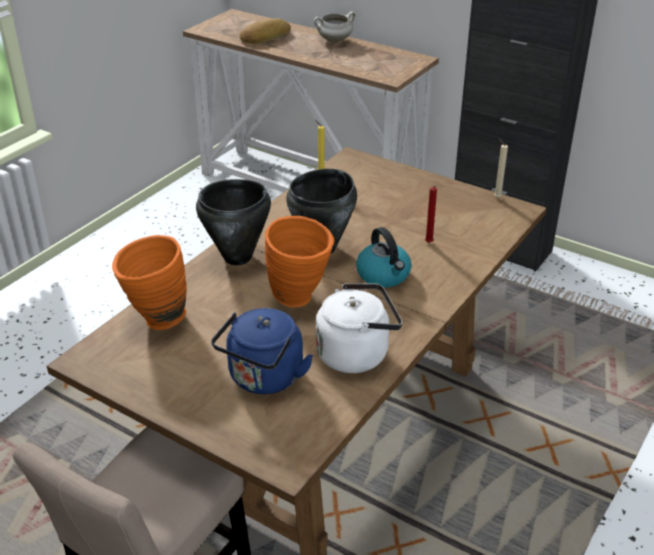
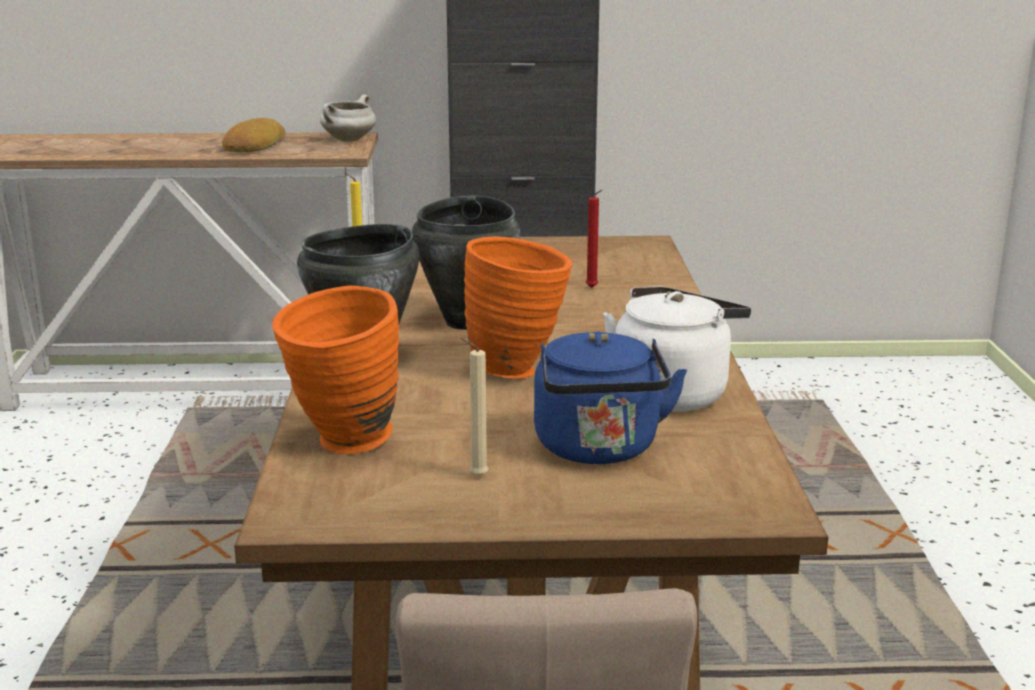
camera: 35 degrees left, 15 degrees down
bread [240,18,291,44] -> bread moved to [222,118,286,152]
white cooking pot [314,11,355,43] -> white cooking pot moved to [320,94,376,142]
kettle [356,227,412,287] -> none
beige candle [494,139,508,198] -> beige candle moved to [461,338,488,477]

